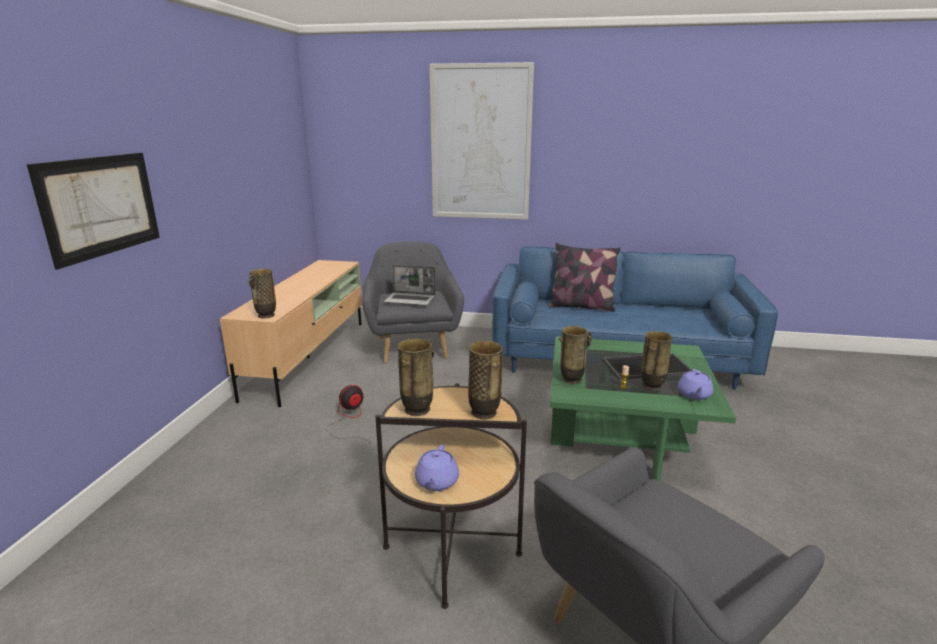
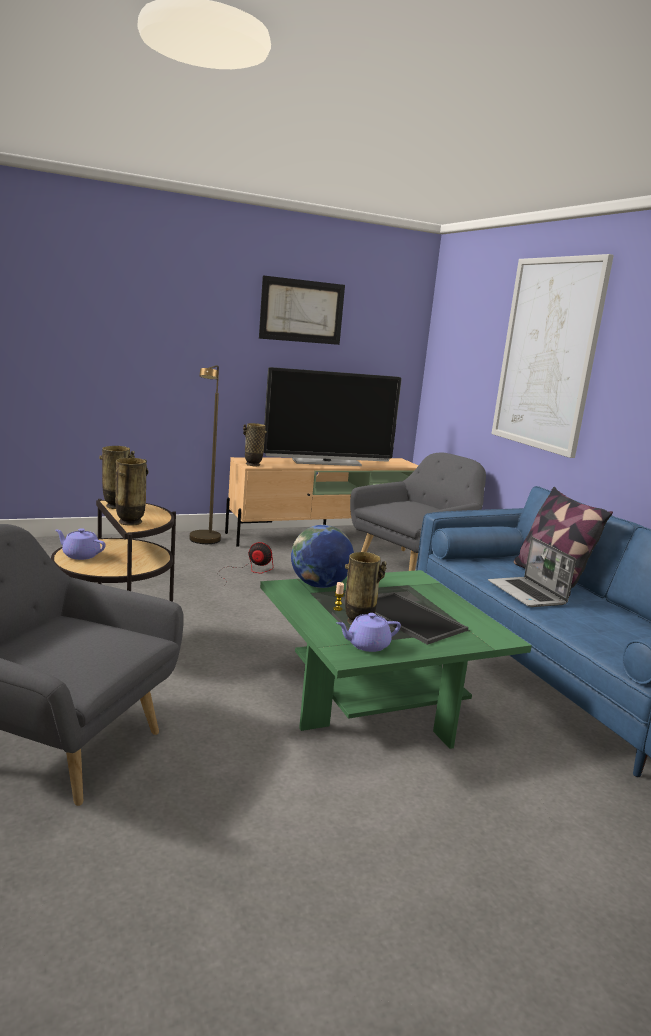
camera: 55 degrees right, 5 degrees down
picture [27,153,160,270] -> picture moved to [259,275,345,345]
laptop [384,265,436,306] -> laptop moved to [488,537,576,607]
purple teapot [415,444,459,491] -> purple teapot turned 45 degrees clockwise [56,528,106,560]
vase [559,326,592,384] -> globe [291,525,354,588]
none -> brown floor lamp [190,365,221,544]
none -> television [264,367,402,466]

